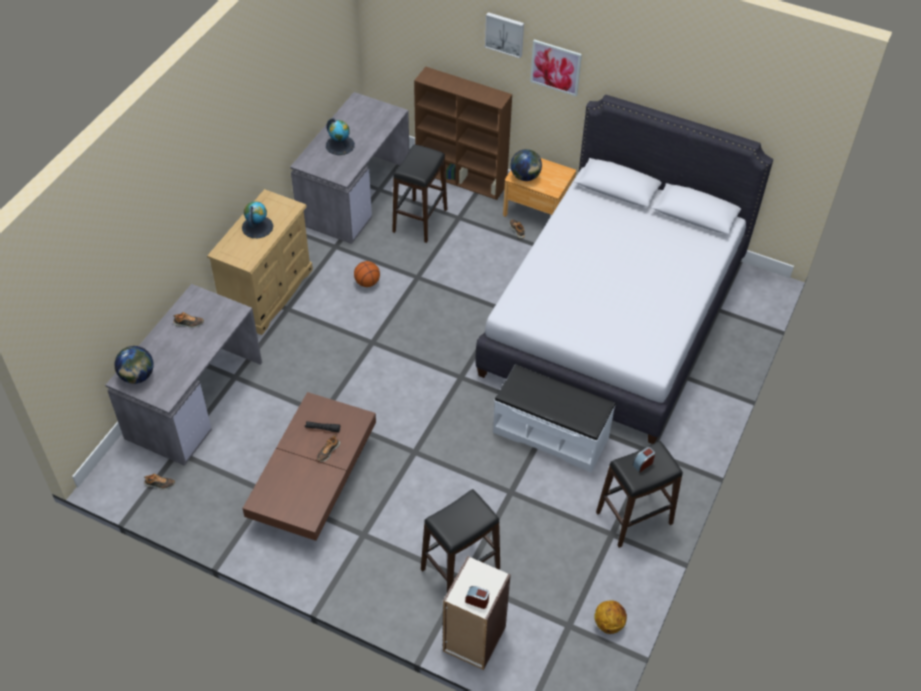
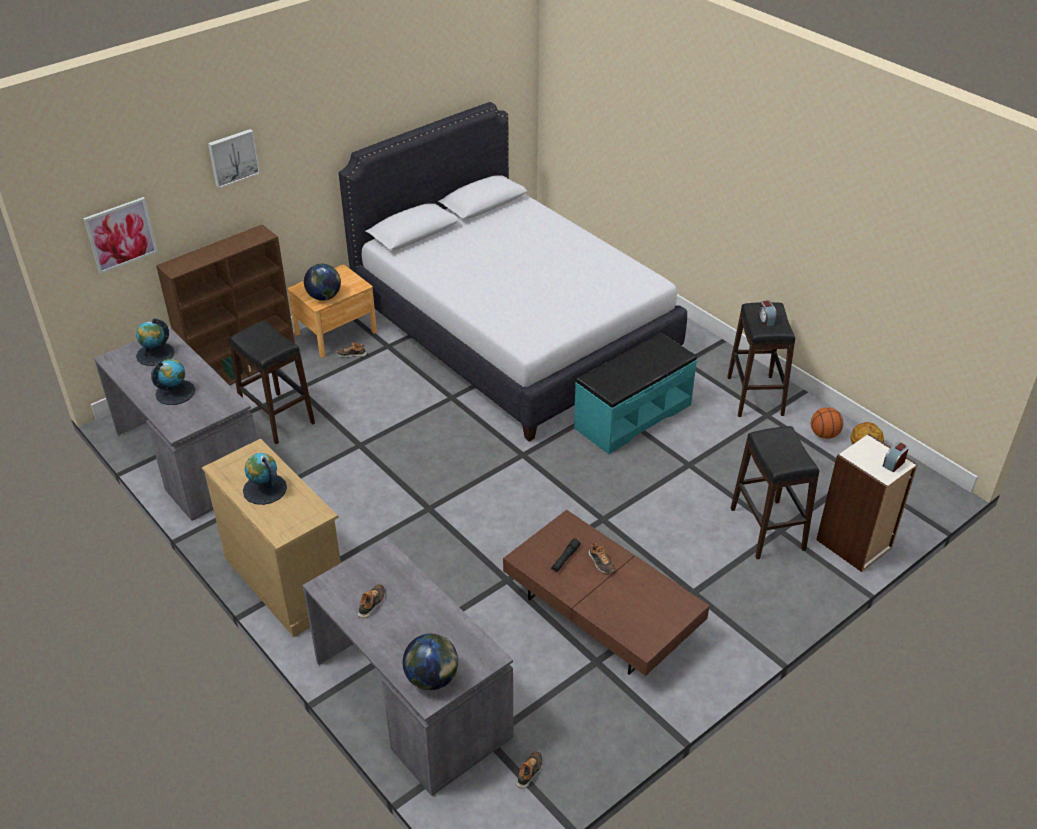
camera: 65 degrees left, 10 degrees down
basketball [354,261,380,287] -> basketball moved to [811,407,843,439]
white bench [493,364,615,472] -> turquoise bench [574,333,697,454]
picture [530,39,582,96] -> picture moved to [83,197,158,274]
none -> globe [136,318,175,366]

